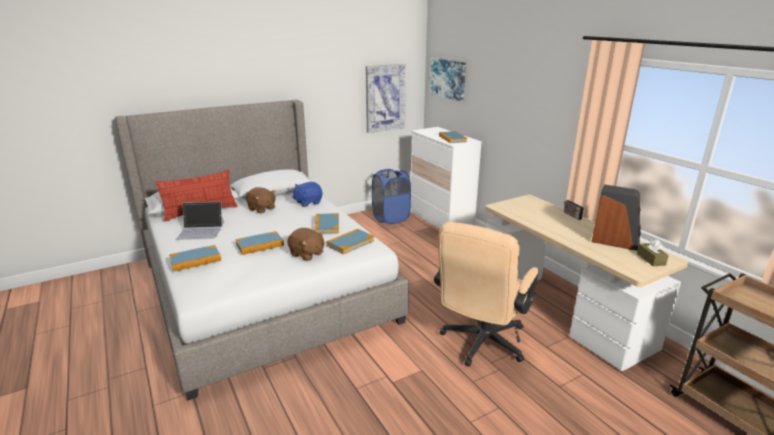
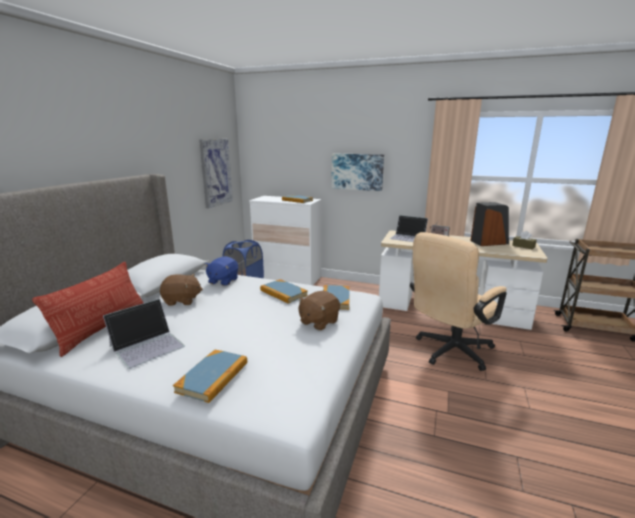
camera: 40 degrees left, 5 degrees down
book [236,231,284,255] -> none
brown plush toy [287,228,324,261] -> brown plush toy turned 135 degrees clockwise [298,291,340,330]
picture [429,58,466,101] -> picture moved to [331,154,384,191]
beige office chair [434,222,538,367] -> beige office chair turned 60 degrees clockwise [410,232,507,371]
none -> laptop [390,215,428,242]

